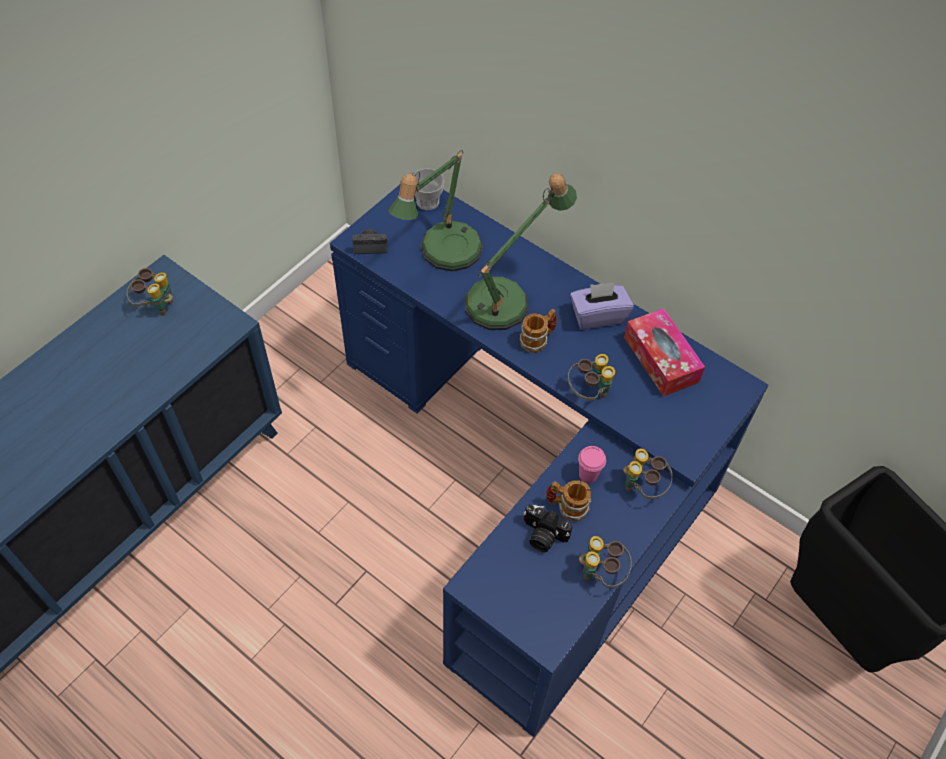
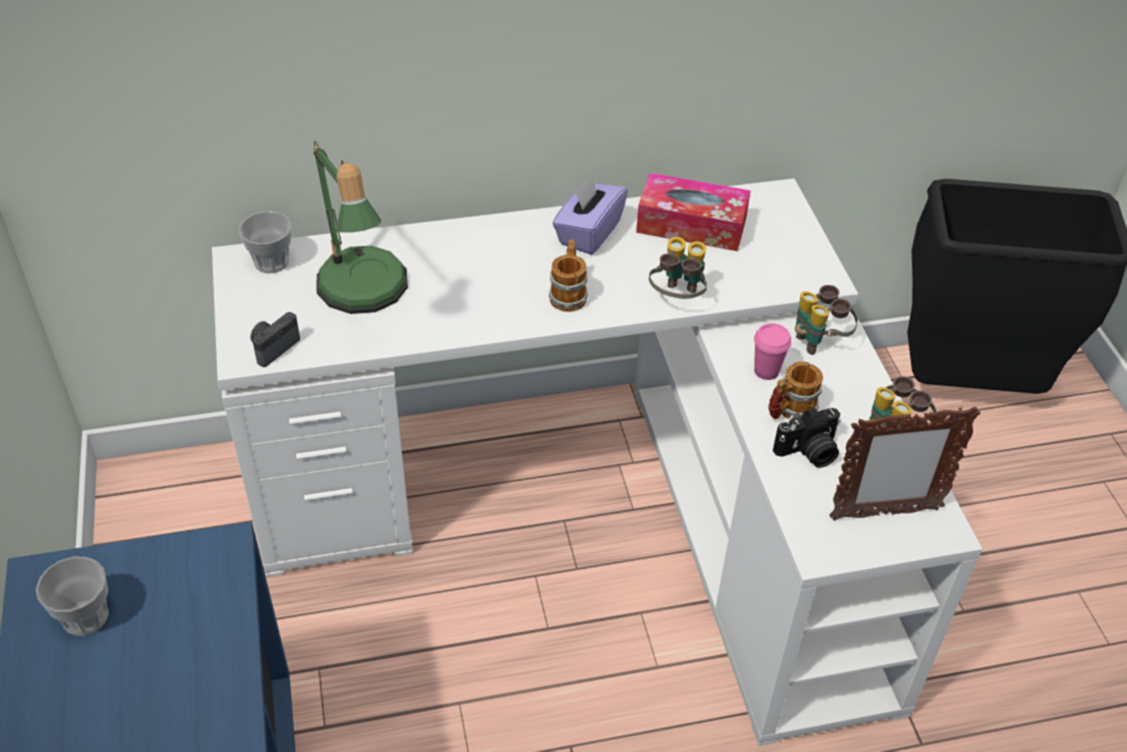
camera: 50 degrees left, 10 degrees down
binoculars [127,268,173,316] -> cup [36,557,109,636]
blue desk [330,172,769,737] -> white desk [212,179,983,746]
table lamp [465,173,577,330] -> none
none -> picture frame [830,406,981,521]

